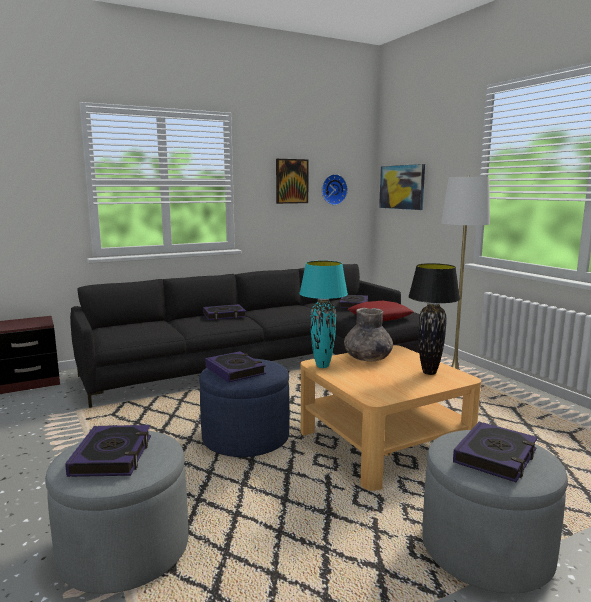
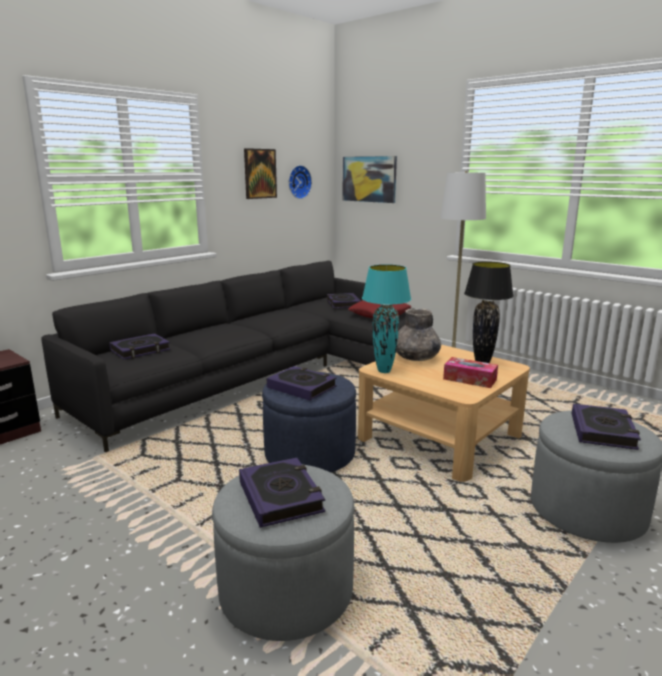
camera: 20 degrees left, 5 degrees up
book [203,304,246,320] -> book moved to [109,333,170,360]
none -> tissue box [443,357,498,388]

